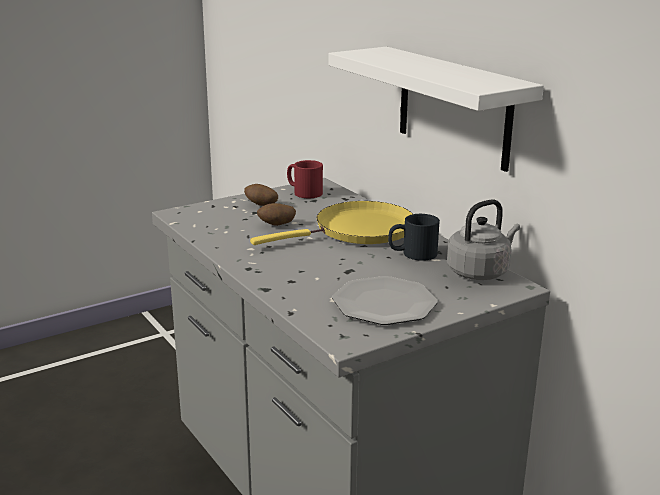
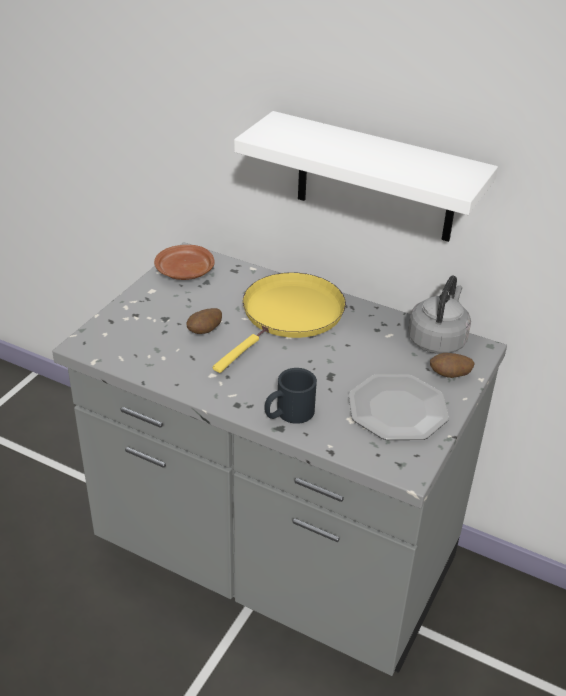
camera: 30 degrees left, 15 degrees up
potato [244,184,278,206] -> potato moved to [430,353,475,378]
red mug [287,160,323,198] -> brown plate [154,245,215,280]
black mug [388,214,440,261] -> black mug moved to [265,368,317,424]

